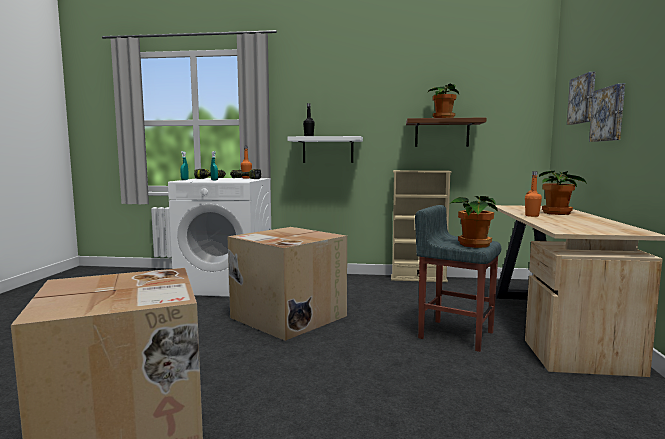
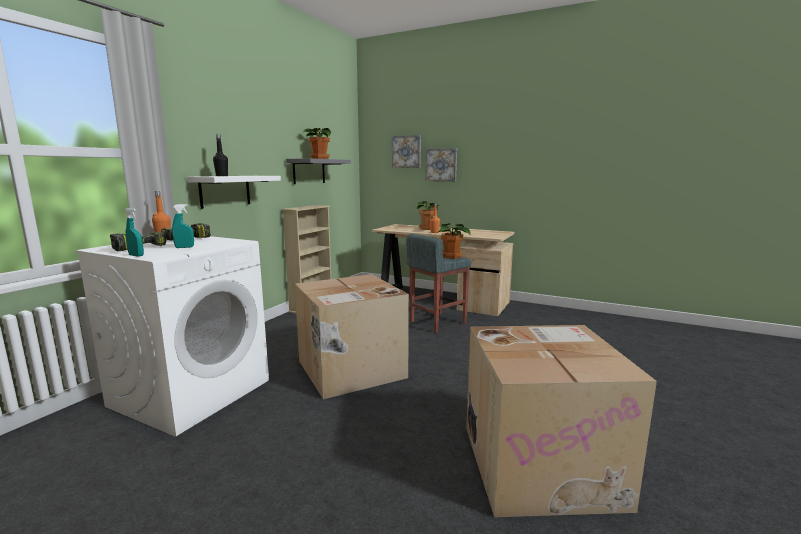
camera: 70 degrees left, 5 degrees up
brown shelf [406,117,486,147] -> grey shelf [286,158,351,184]

